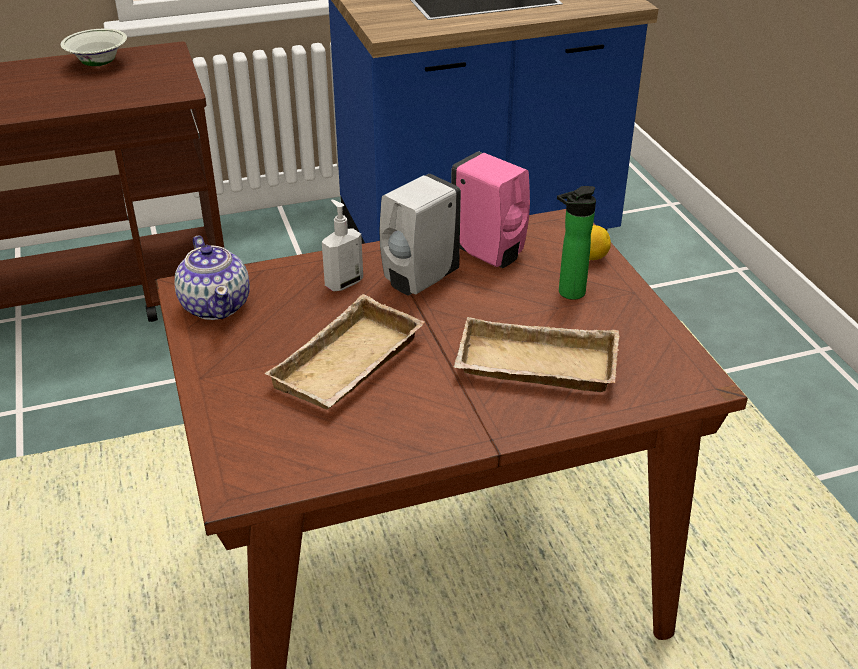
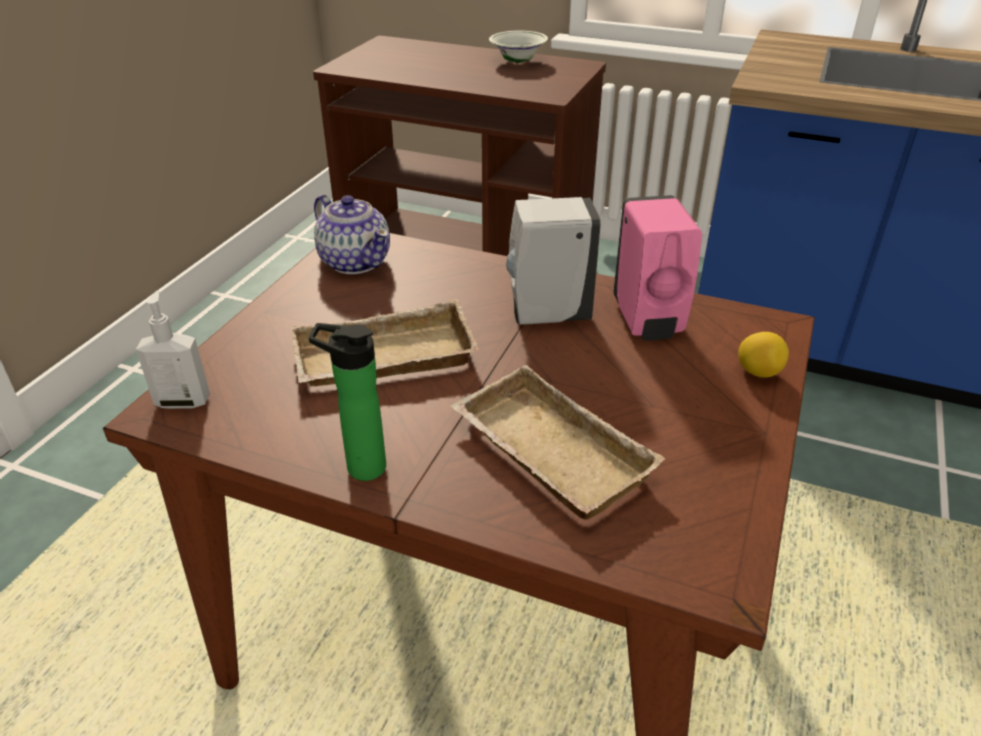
camera: 40 degrees right, 0 degrees up
teapot [175,236,250,320] -> teapot turned 60 degrees counterclockwise [314,195,390,274]
soap dispenser [322,200,363,291] -> soap dispenser moved to [136,290,210,409]
bottle [557,186,596,300] -> bottle moved to [309,323,386,481]

